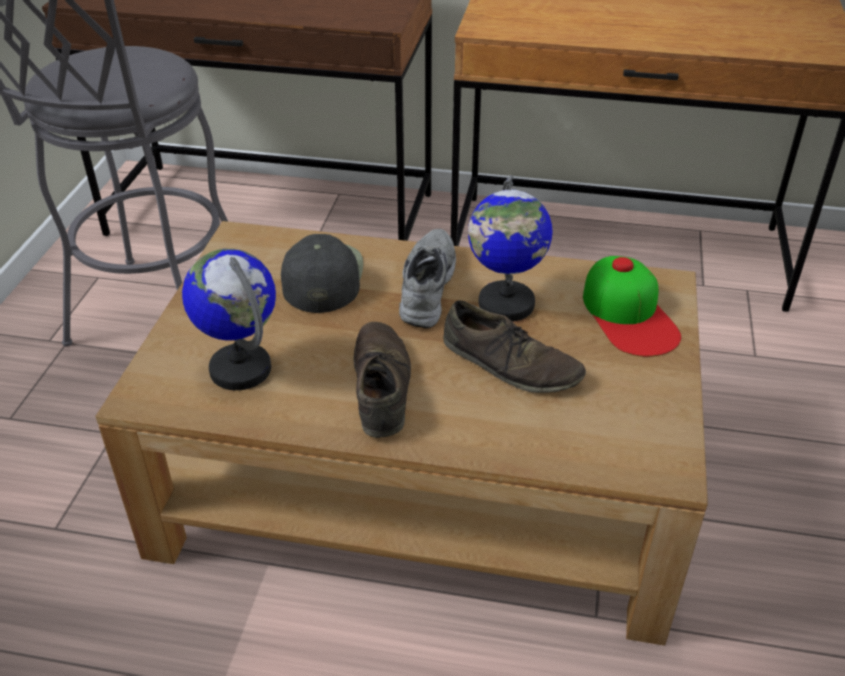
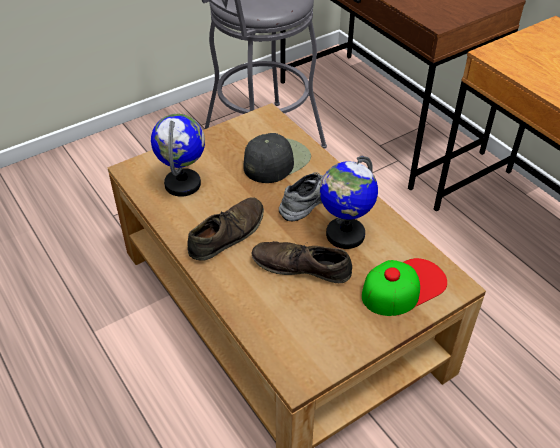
camera: 45 degrees right, 5 degrees up
brown shoe [443,300,586,393] -> brown shoe turned 120 degrees clockwise [252,241,352,283]
cap [583,256,681,357] -> cap turned 150 degrees counterclockwise [362,258,447,316]

